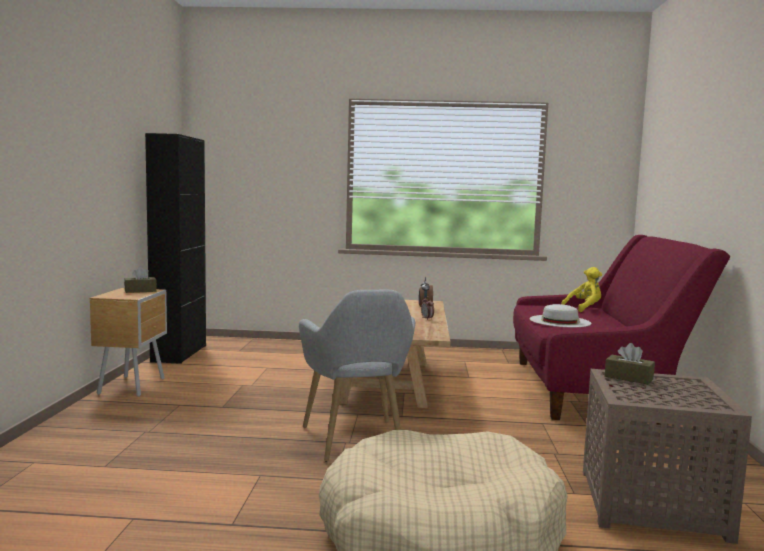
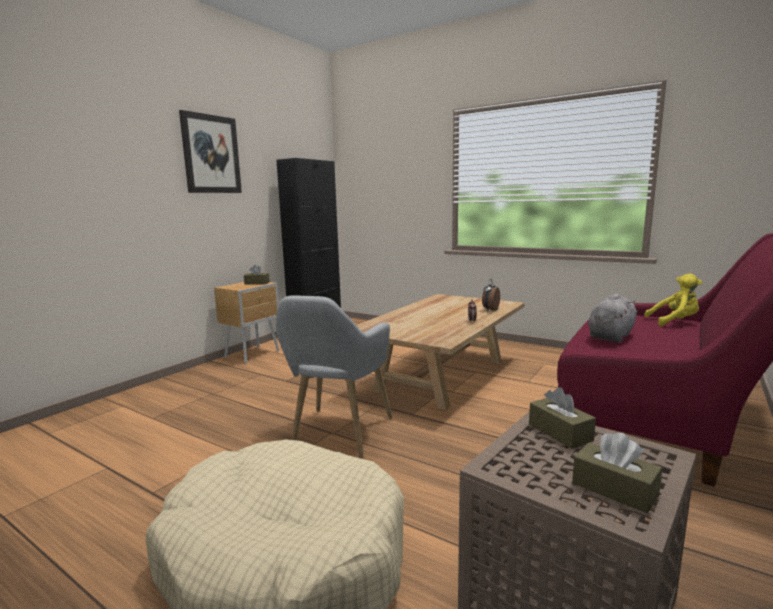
camera: 30 degrees right, 5 degrees up
white hat [530,304,591,327] -> grey plush toy [588,293,638,343]
none -> picture [179,110,242,193]
none -> brown tissue box [572,432,662,513]

